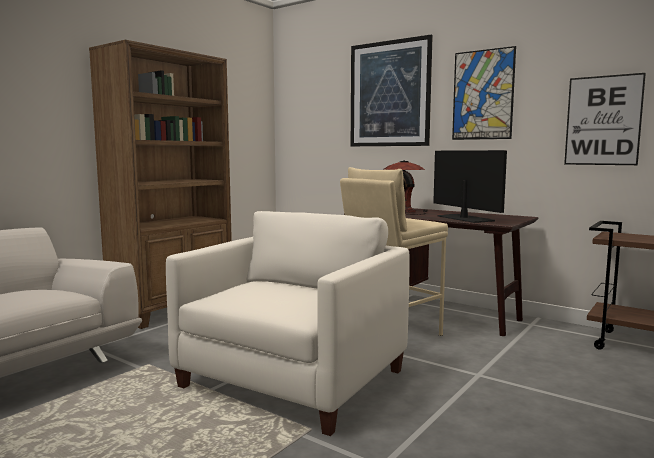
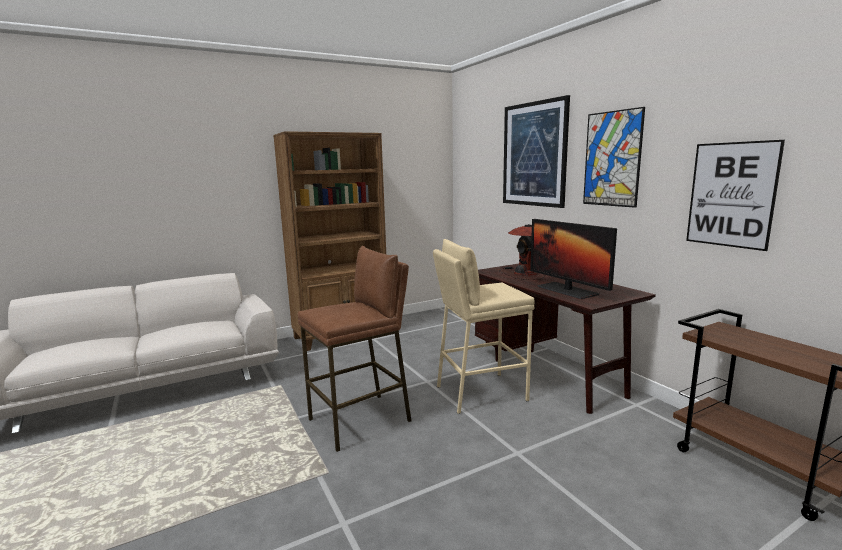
camera: 25 degrees right, 5 degrees up
white armchair [166,211,410,436] -> brown stool [298,246,411,452]
monitor [433,150,507,223] -> monitor turned 150 degrees clockwise [530,219,617,299]

